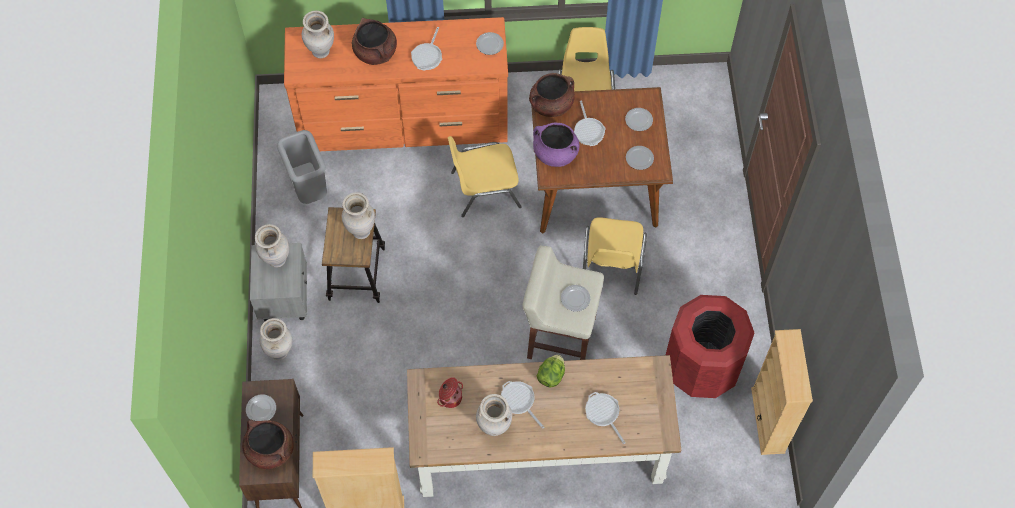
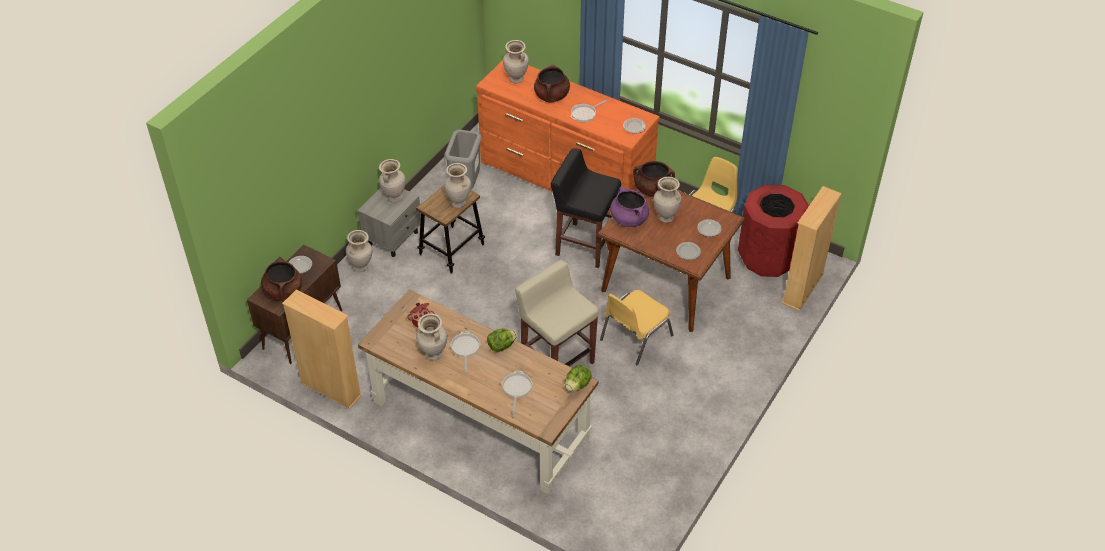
camera: 35 degrees right, 15 degrees down
yellow chair [448,136,522,217] -> black stool [551,148,621,268]
plate [561,285,590,312] -> none
frying pan [574,100,606,146] -> beige vase [654,177,682,223]
red trash can [666,295,754,398] -> red trash can moved to [738,185,809,277]
beige bookcase [751,329,813,455] -> beige bookcase moved to [782,186,842,311]
none -> lettuce [565,365,592,391]

